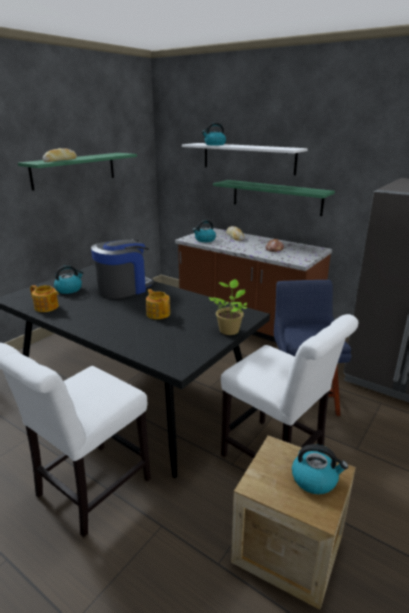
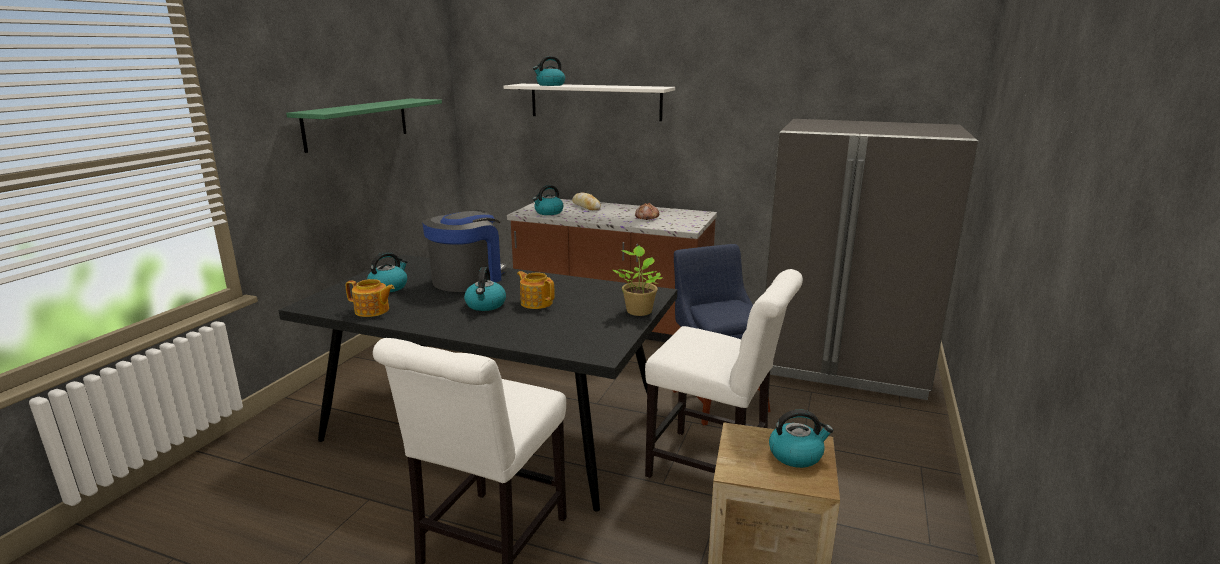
camera: 15 degrees left, 5 degrees down
bread [43,148,77,162] -> none
green shelf [213,180,335,216] -> none
none -> kettle [464,267,506,311]

